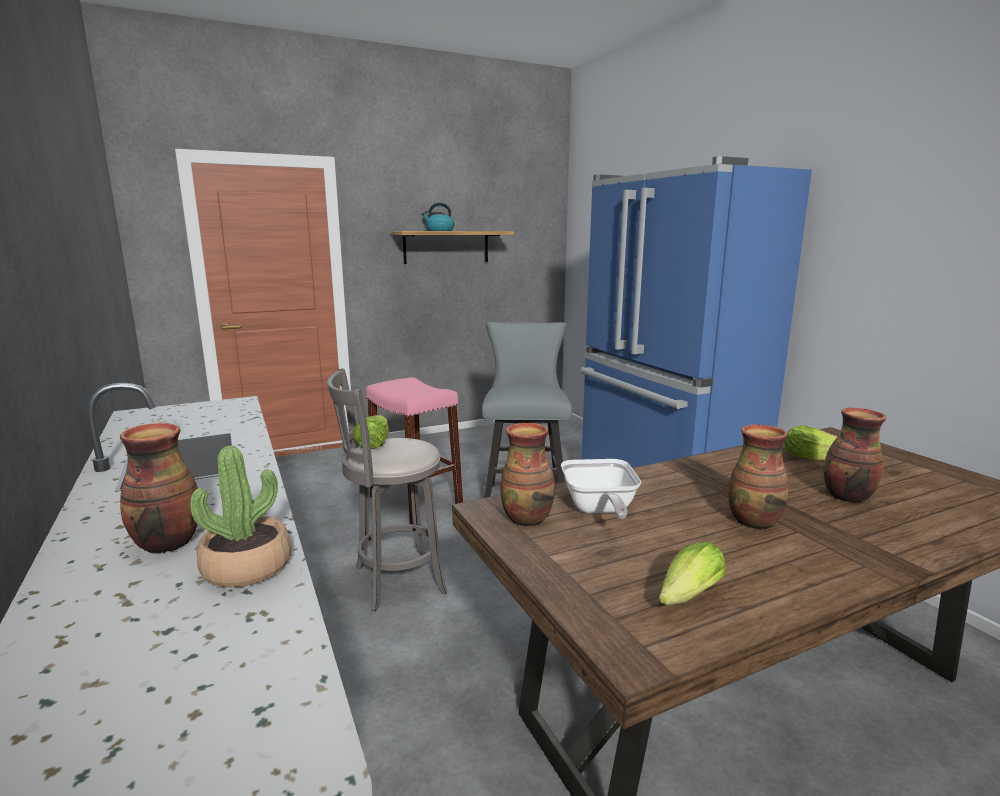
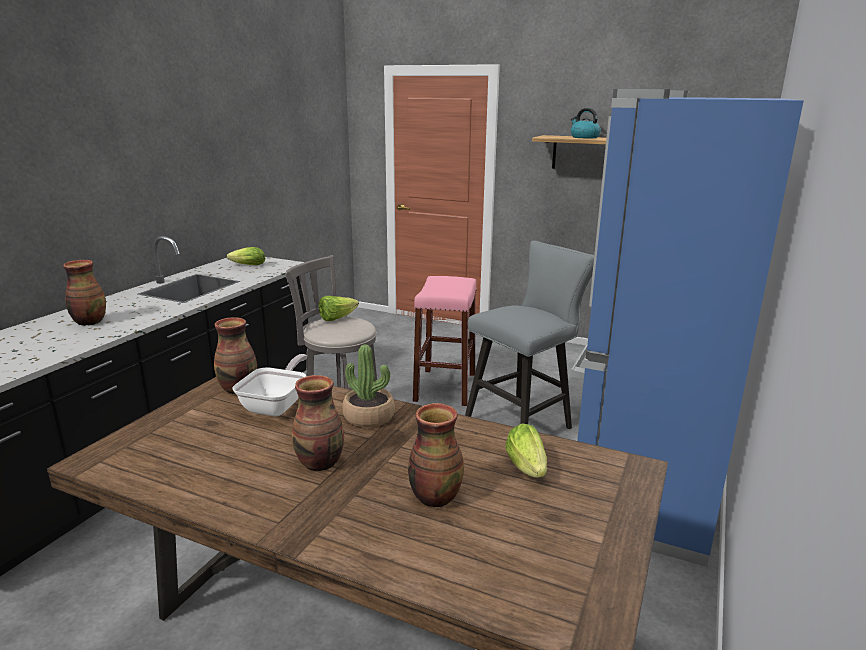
camera: 50 degrees right, 5 degrees up
potted plant [190,446,291,587] -> potted plant moved to [342,344,395,428]
frying pan [561,459,641,519] -> frying pan turned 150 degrees clockwise [233,354,307,416]
lettuce [659,542,726,606] -> lettuce moved to [227,247,265,265]

